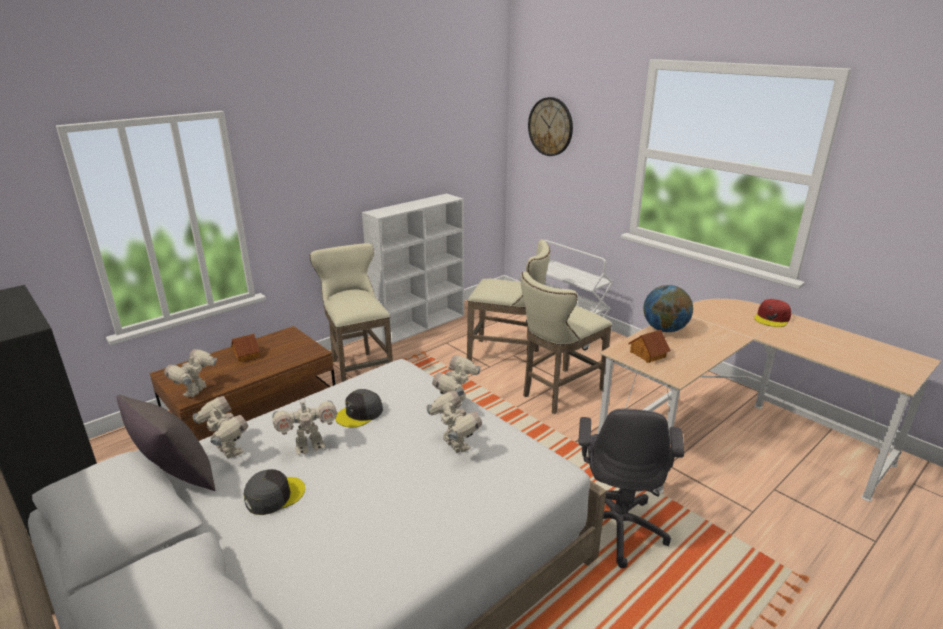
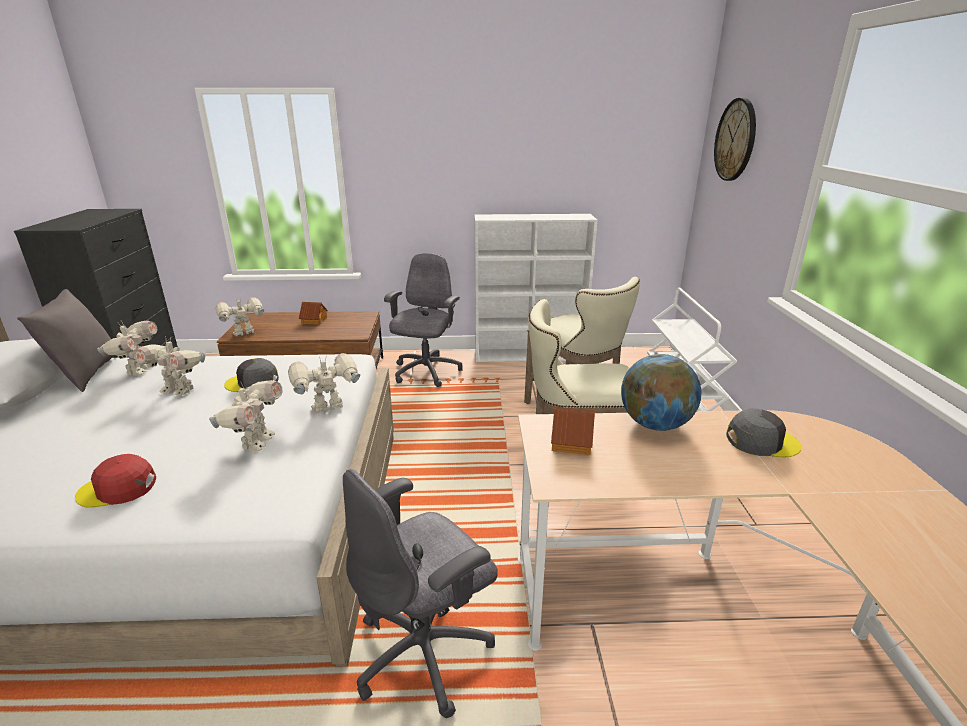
camera: 40 degrees right, 0 degrees up
grey cap [243,469,305,515] -> grey cap moved to [726,409,802,457]
beige stool [310,243,393,382] -> grey office chair [384,253,463,387]
red cap [754,299,791,327] -> red cap moved to [75,454,156,508]

